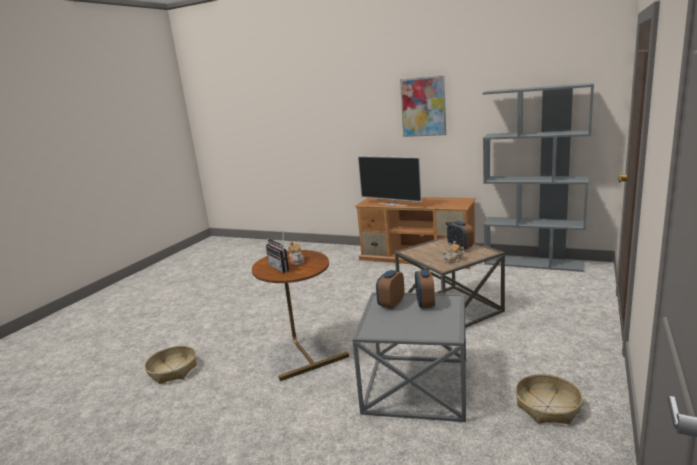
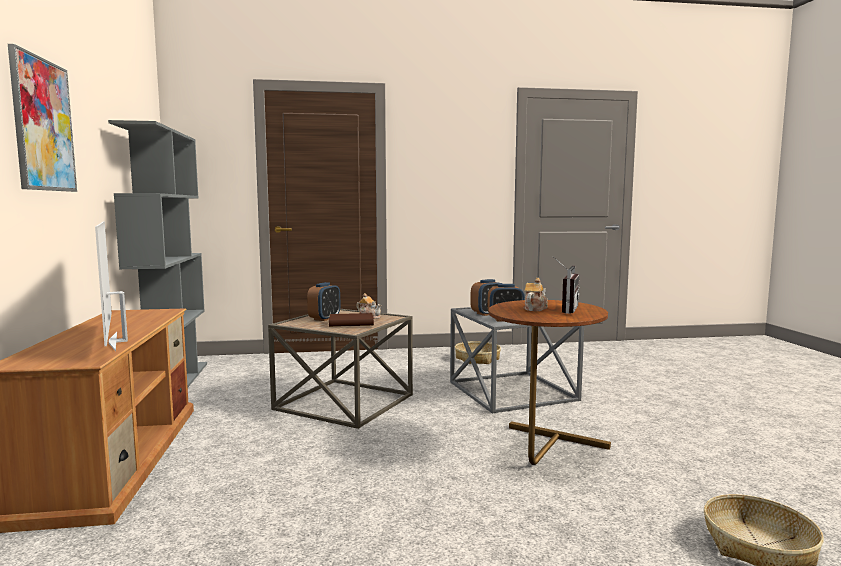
camera: 125 degrees left, 10 degrees down
television [358,156,422,206] -> television turned 150 degrees clockwise [95,221,128,351]
none -> brown book [329,313,374,327]

